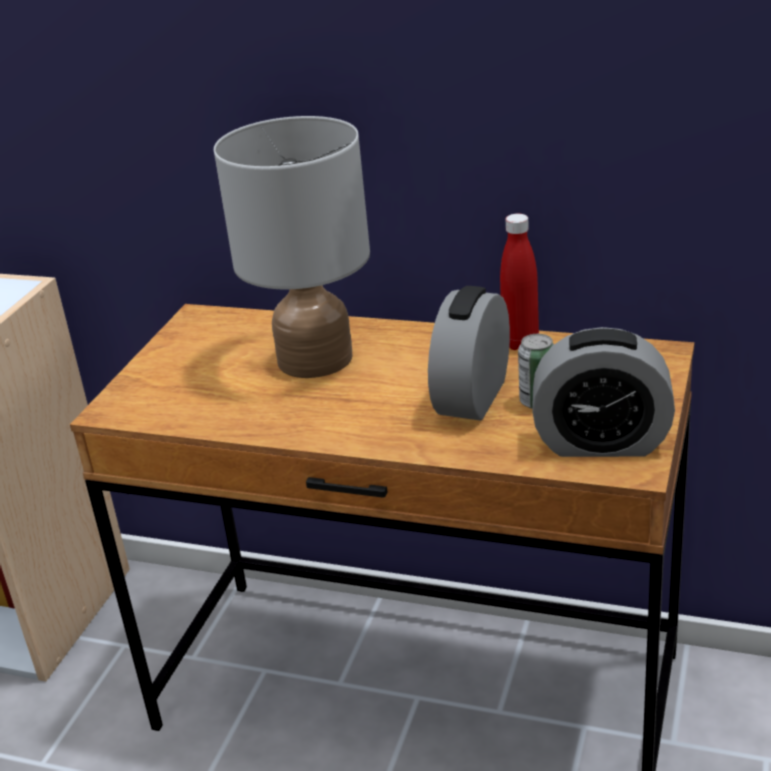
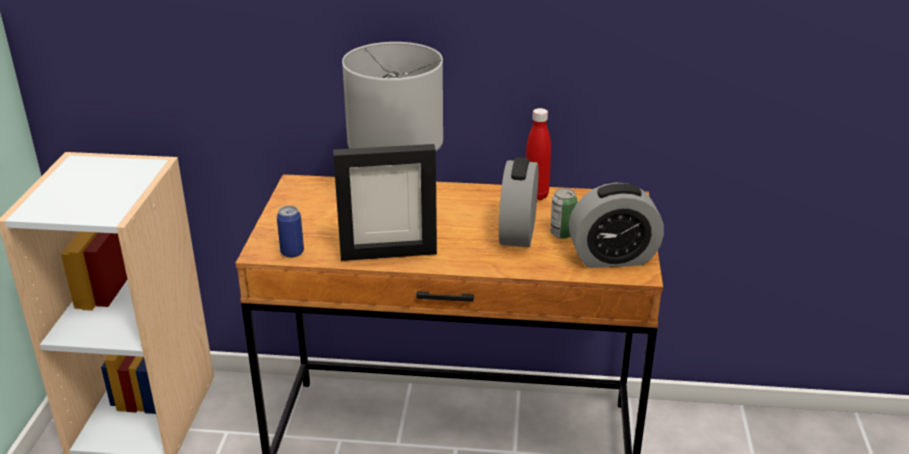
camera: 15 degrees left, 0 degrees up
none -> can [277,205,304,258]
none -> picture frame [333,144,437,261]

